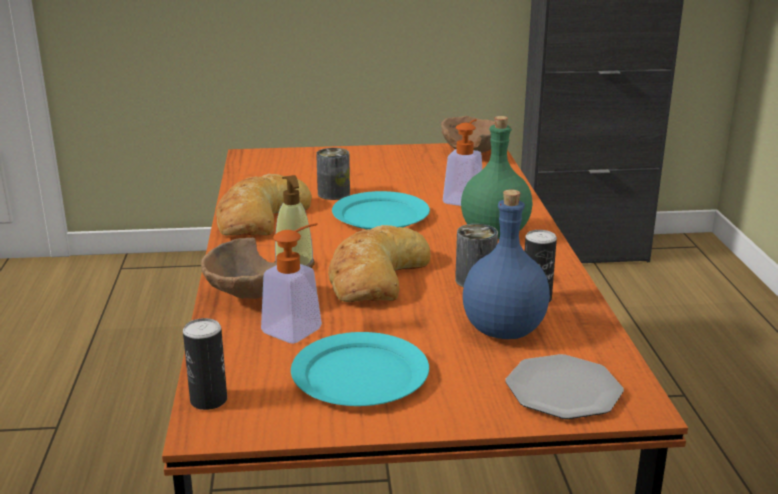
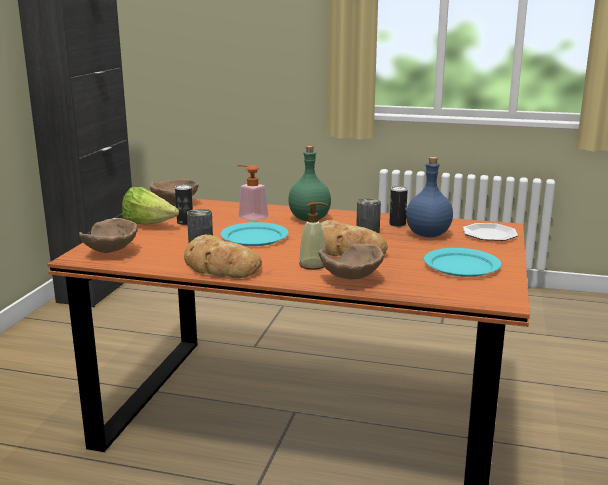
camera: 70 degrees left, 5 degrees down
can [183,318,227,410] -> can moved to [175,185,193,225]
soap dispenser [261,223,322,344] -> none
none -> brown bowl [79,218,138,253]
none -> lettuce [122,187,179,225]

